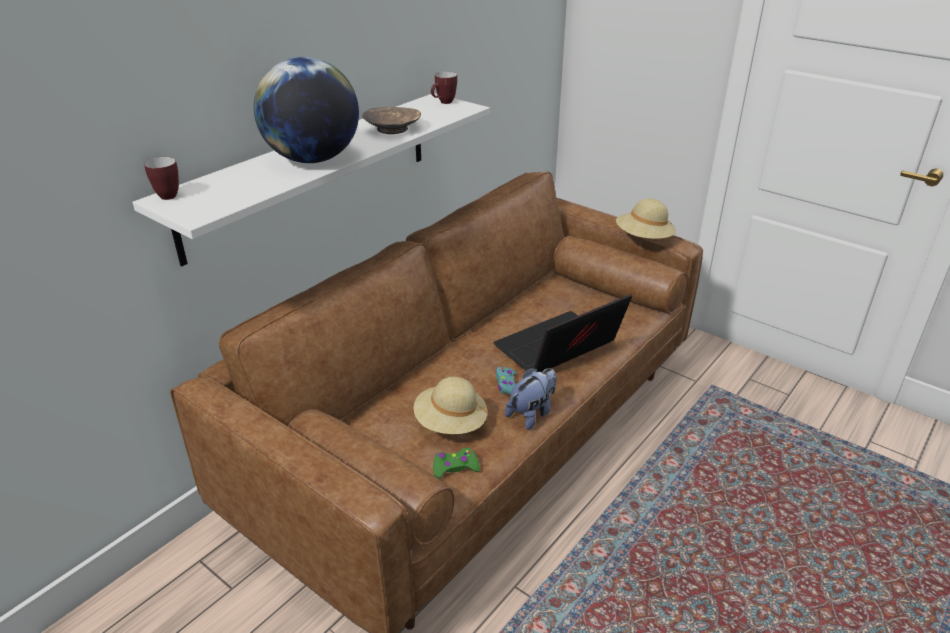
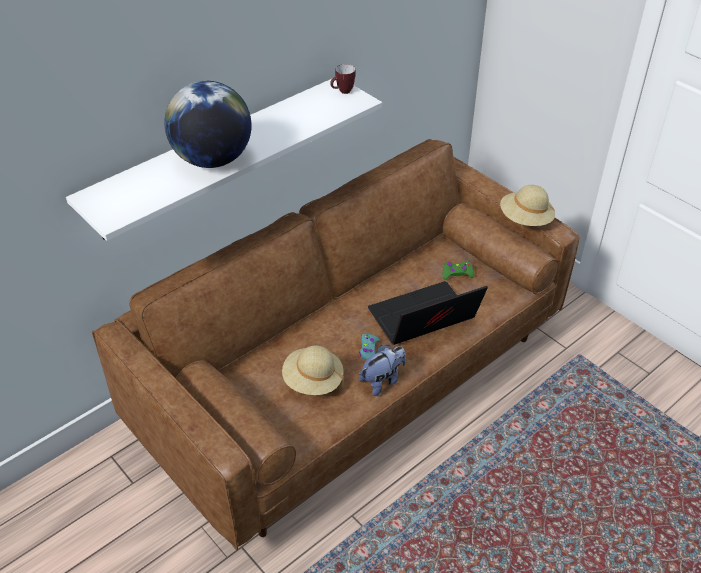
camera: 10 degrees right, 10 degrees up
mug [144,157,179,200] -> none
brown bowl [362,107,421,134] -> none
green game controller [433,448,480,479] -> green game controller moved to [443,261,474,280]

